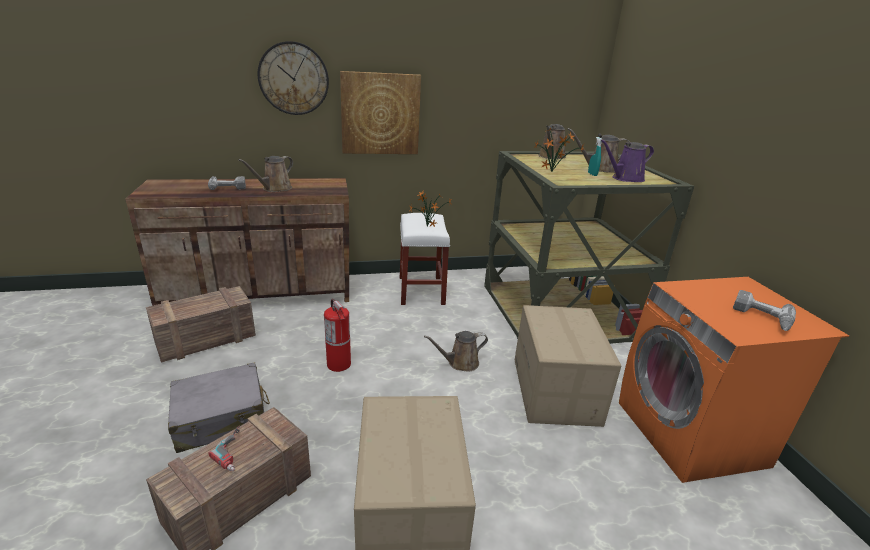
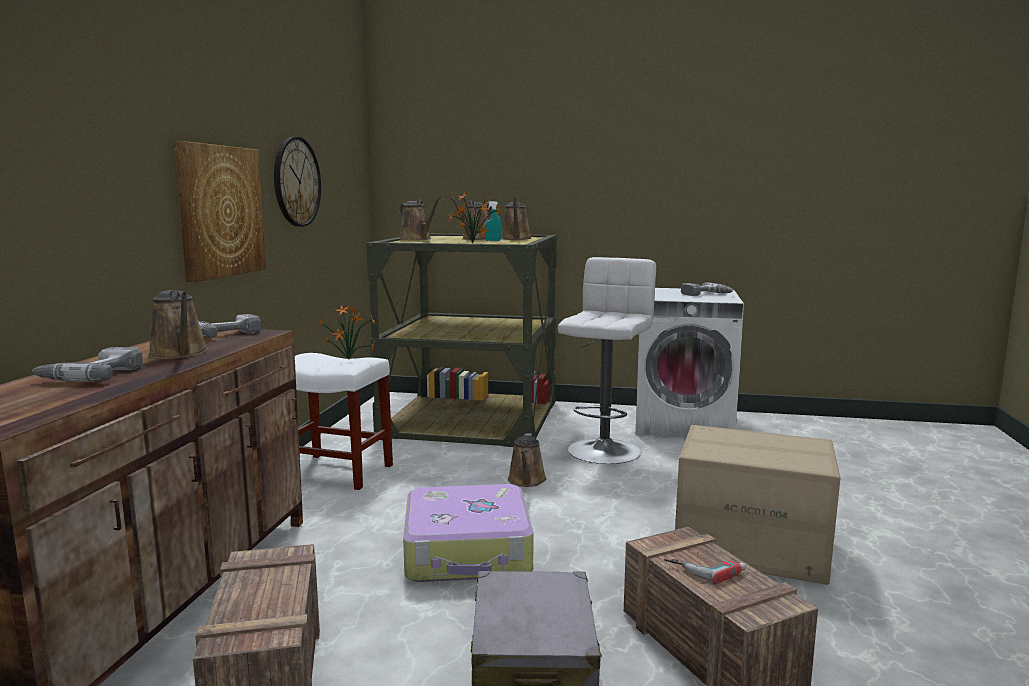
camera: 65 degrees left, 15 degrees down
wall clock [258,41,329,115] -> wall clock moved to [274,137,321,227]
fire extinguisher [324,299,351,372] -> suitcase [403,484,533,582]
cardboard box [515,305,621,427] -> white stool [558,257,656,464]
purple watering can [600,139,654,182] -> brown watering can [501,198,532,240]
orange washing machine [619,277,849,483] -> white washing machine [636,288,744,438]
none -> power drill [198,314,261,338]

